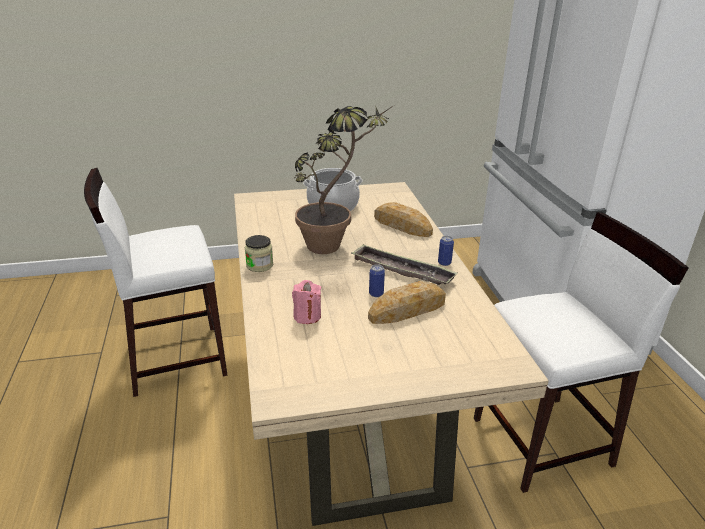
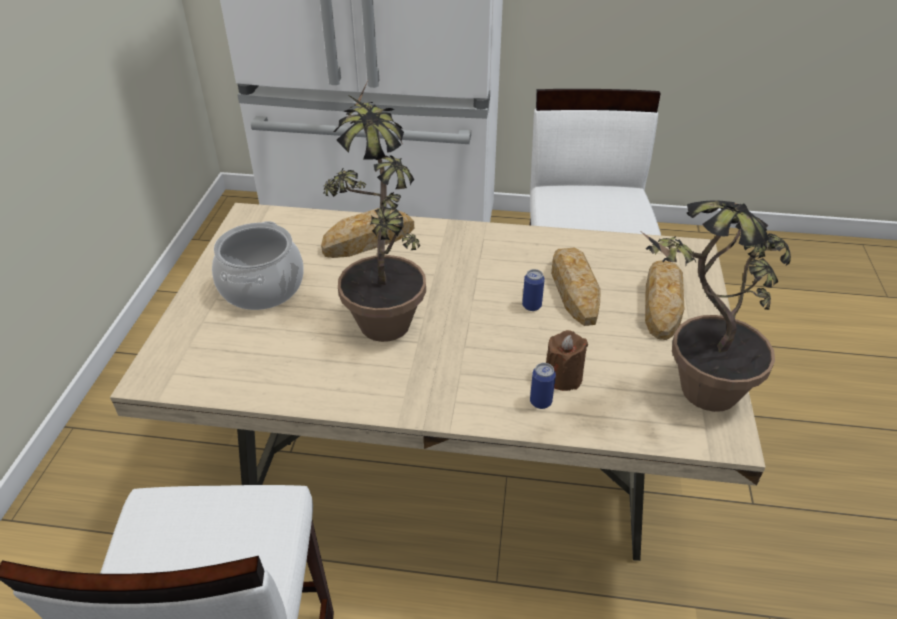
camera: 70 degrees left, 10 degrees up
jar [245,235,273,272] -> none
pink candle [292,280,321,324] -> brown candle [546,330,588,391]
tray [351,244,458,285] -> none
can [438,236,454,266] -> can moved to [530,363,556,409]
none -> potted plant [639,201,791,412]
none -> bread [645,261,684,340]

